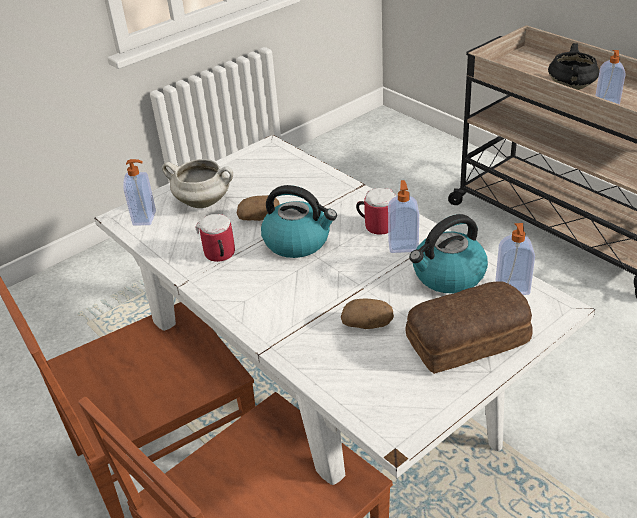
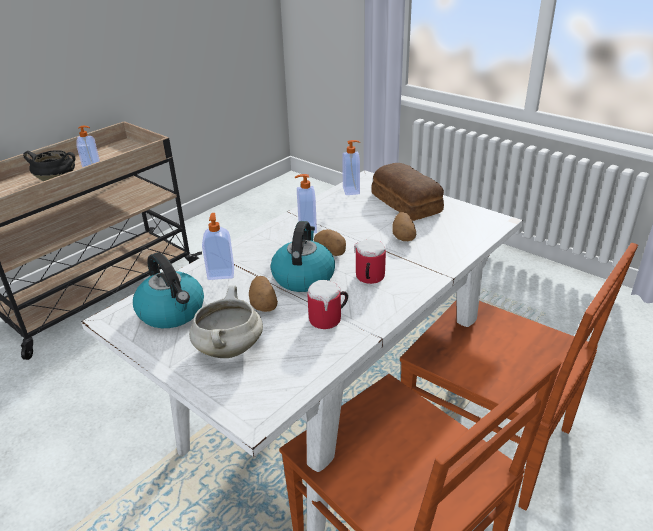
camera: 100 degrees left, 5 degrees down
soap dispenser [123,159,156,226] -> soap dispenser moved to [202,213,234,280]
mug [356,188,396,235] -> mug moved to [354,239,386,284]
kettle [409,214,488,294] -> kettle moved to [133,253,204,328]
none -> potato [314,229,346,256]

